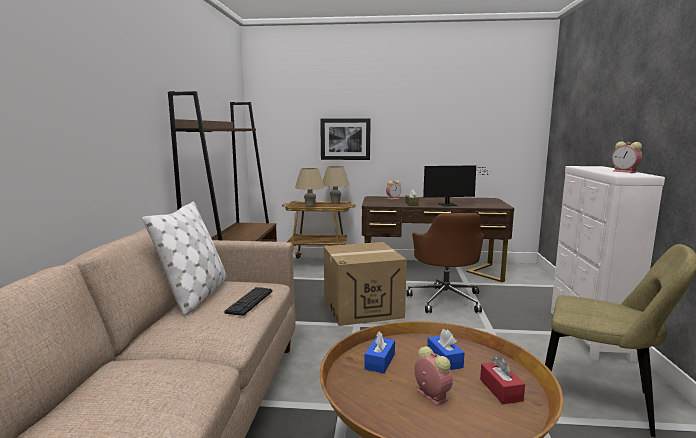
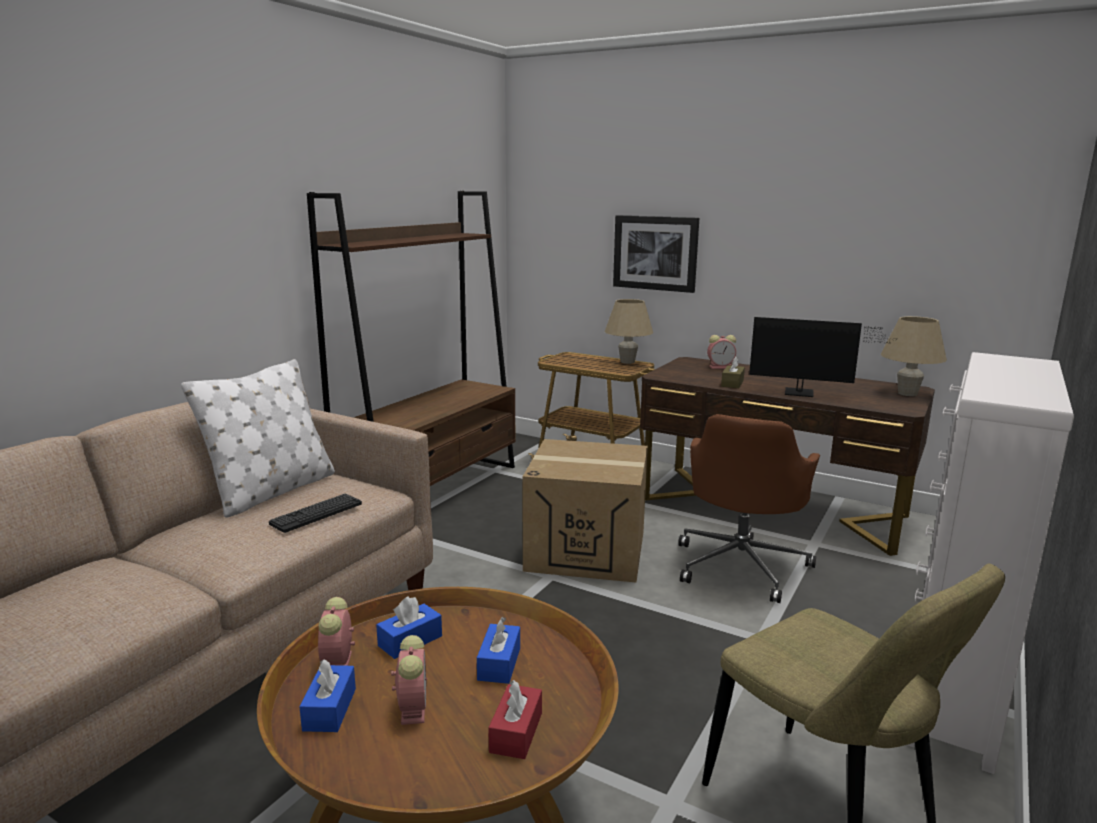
camera: 25 degrees right, 5 degrees up
beige table lamp [295,168,325,207] -> beige table lamp moved to [881,316,947,396]
alarm clock [612,141,642,173] -> alarm clock moved to [318,597,355,666]
none -> blue tissue box [300,660,356,732]

